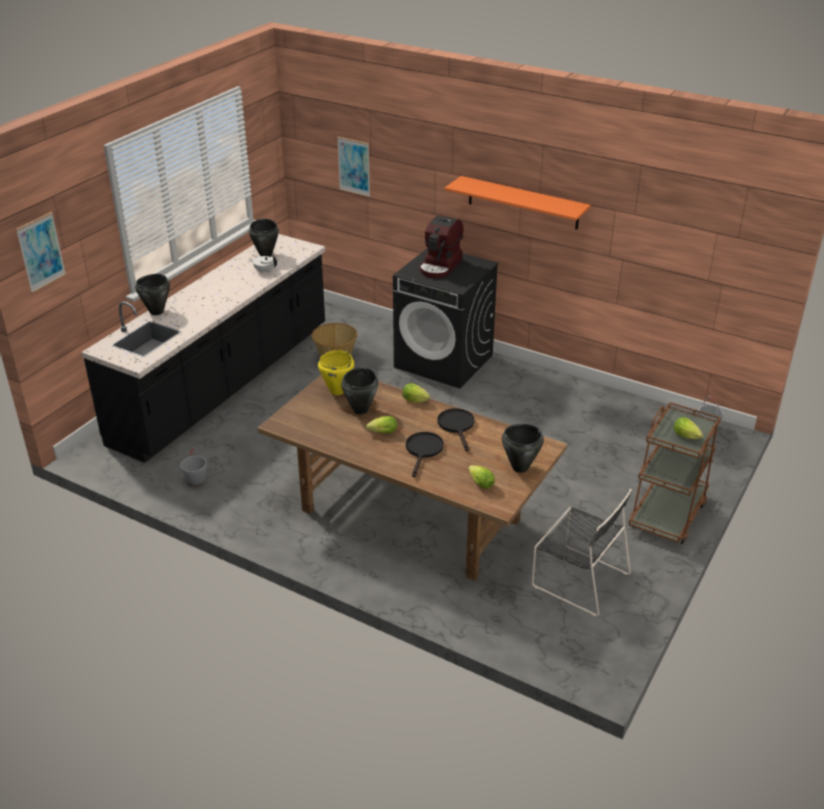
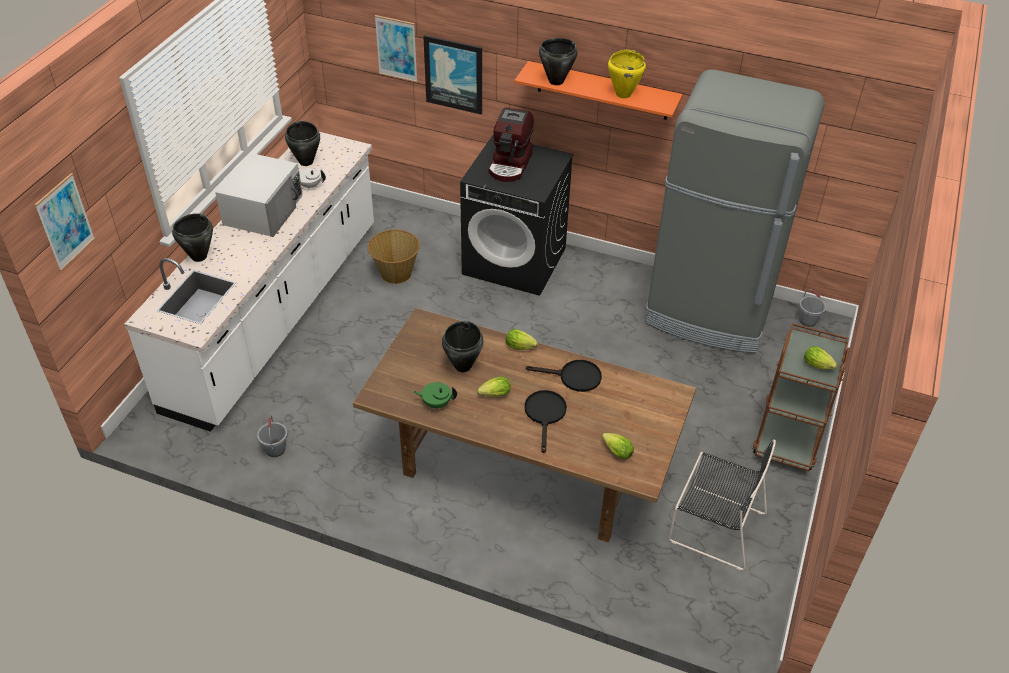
camera: 10 degrees left, 10 degrees up
black counter [81,234,325,463] -> white counter [124,132,374,432]
yellow cooking pot [318,350,354,395] -> yellow cooking pot moved to [608,50,646,98]
black frying pan [437,408,474,451] -> black frying pan turned 120 degrees clockwise [526,360,602,392]
black cooking pot [502,424,544,473] -> black cooking pot moved to [539,38,577,85]
none -> white microwave [215,153,302,237]
none -> green teapot [413,382,457,409]
none -> picture [423,35,482,115]
none -> grey fridge [646,69,825,353]

